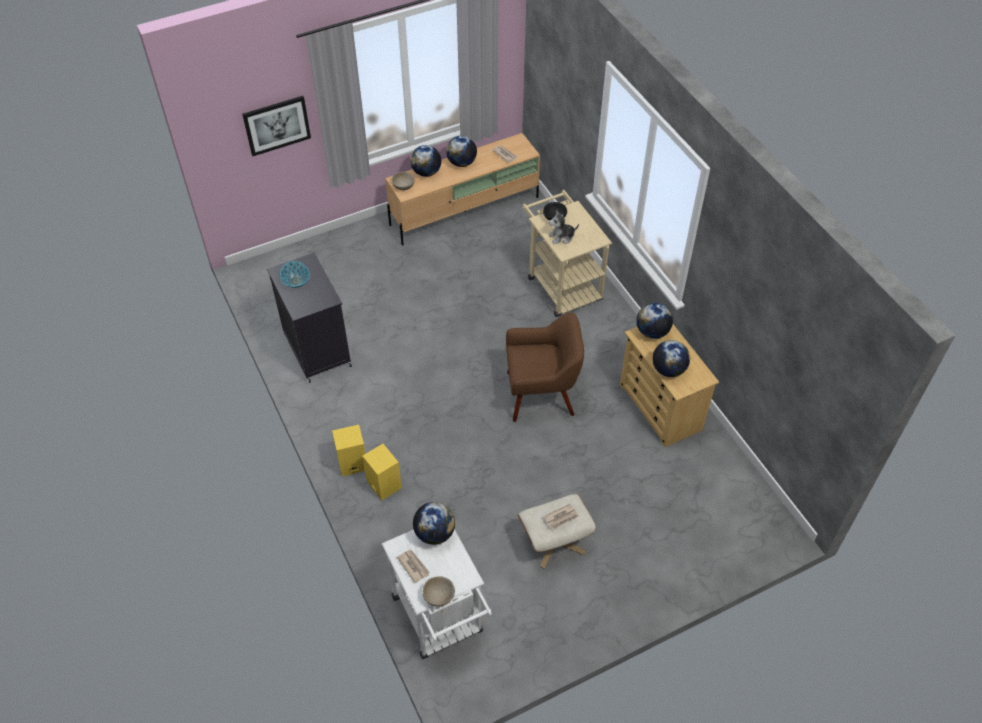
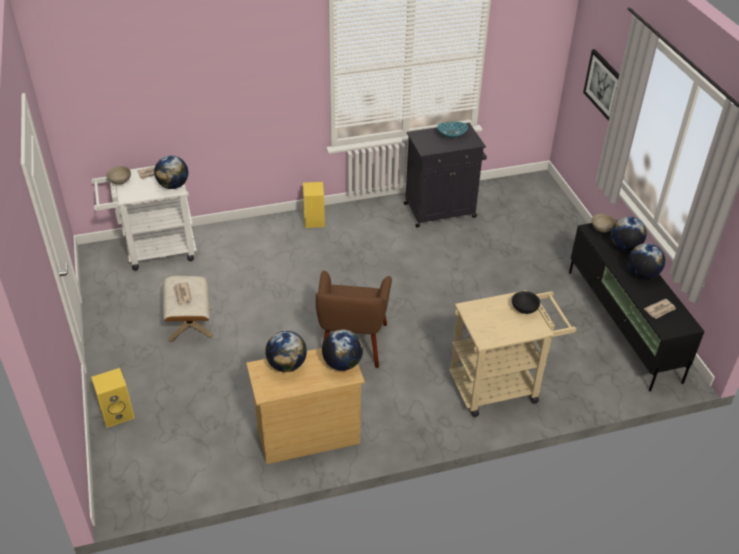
camera: 100 degrees right, 10 degrees down
yellow speaker [363,444,402,500] -> yellow speaker moved to [91,368,135,428]
beige tv stand [385,133,540,245] -> black tv stand [569,219,705,391]
plush toy [548,210,579,244] -> none

